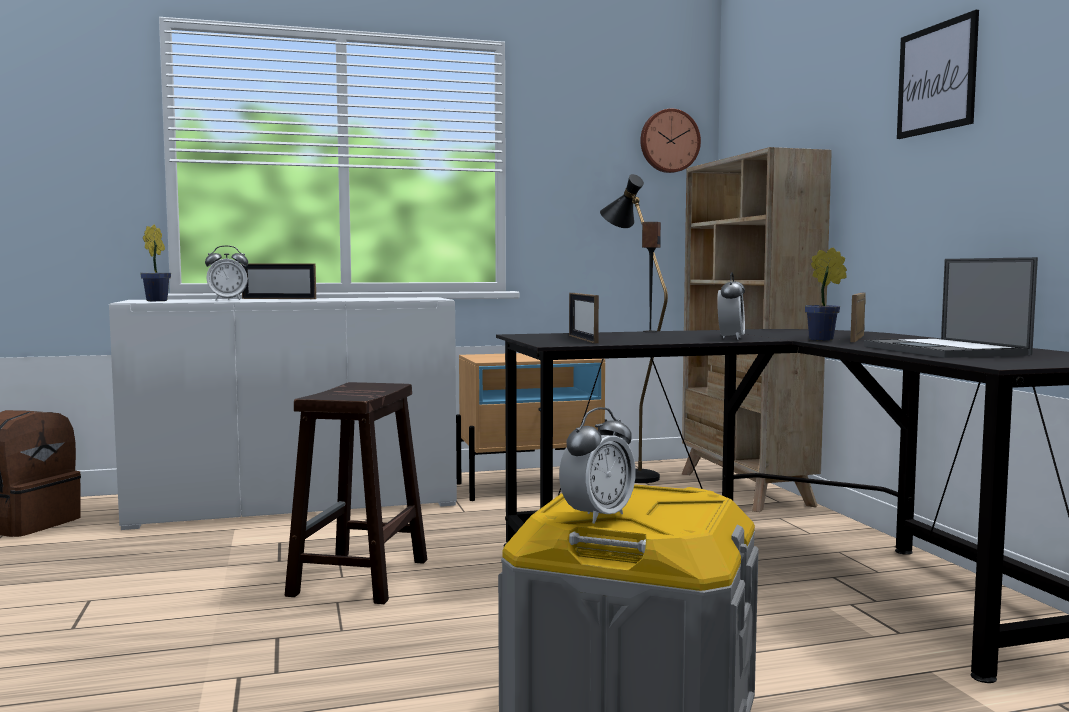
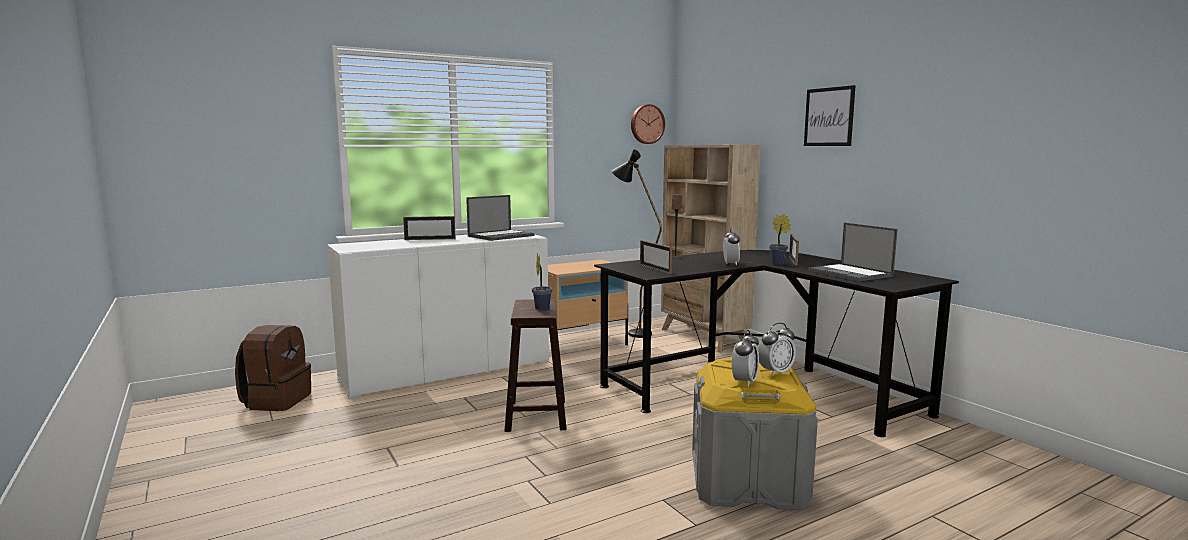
camera: 15 degrees left, 5 degrees up
potted plant [140,225,171,301] -> potted plant moved to [532,252,552,310]
alarm clock [205,245,248,300] -> alarm clock moved to [758,323,796,376]
none -> laptop [466,195,534,241]

